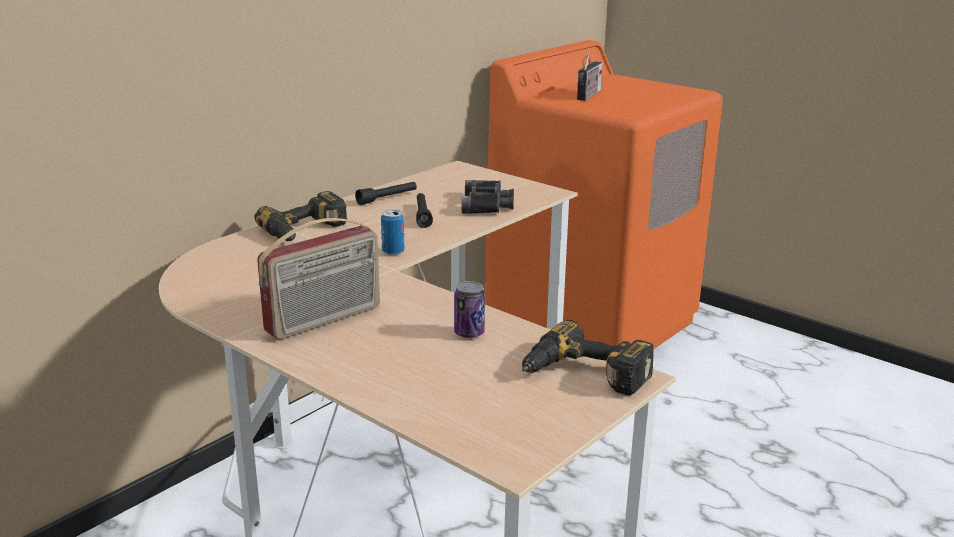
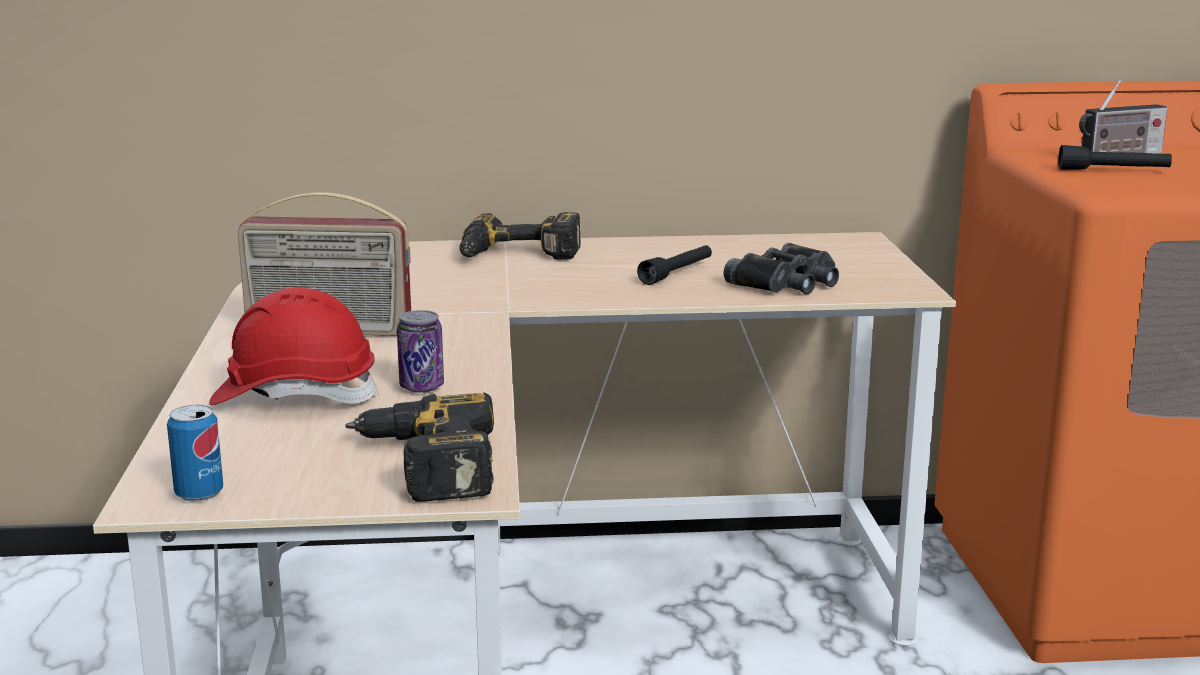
camera: 45 degrees right, 5 degrees down
black flashlight [355,182,417,205] -> black flashlight moved to [1058,145,1172,170]
can [381,210,404,255] -> can moved to [167,405,223,502]
none -> red hard hat [209,287,379,405]

